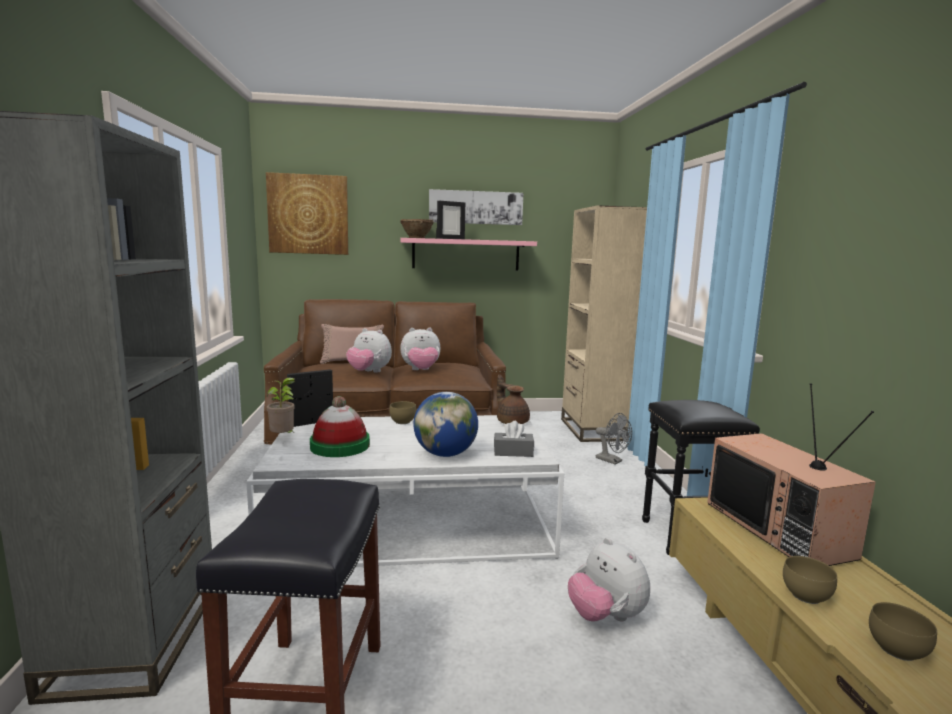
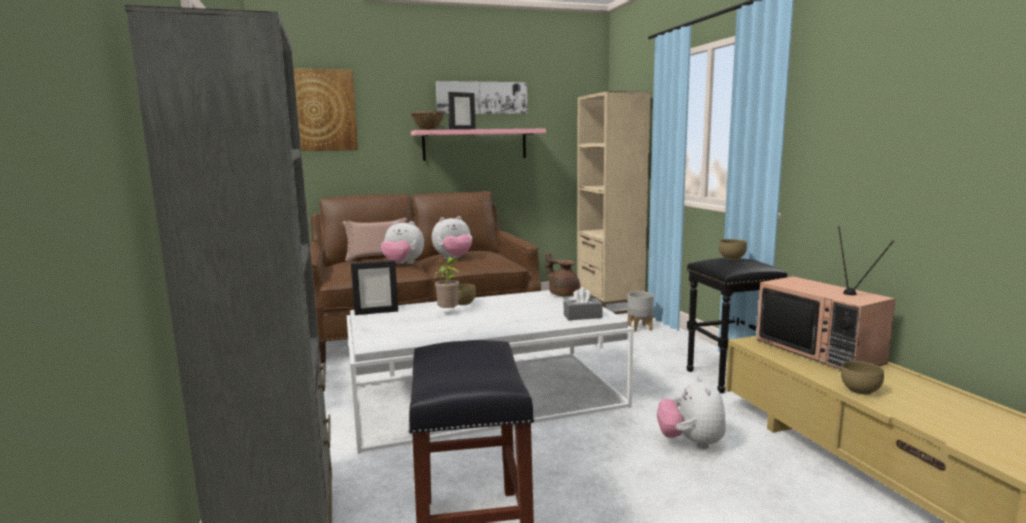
camera: 10 degrees left, 0 degrees up
potted plant [266,378,295,433] -> potted plant moved to [434,257,460,309]
picture frame [287,369,333,427] -> picture frame turned 150 degrees counterclockwise [351,260,398,315]
hat [310,396,370,457] -> none
globe [414,392,478,457] -> none
plush toy [568,538,650,622] -> plush toy turned 45 degrees clockwise [657,376,726,449]
grey fan [596,413,632,465] -> grey planter [627,291,654,332]
brown bowl [869,602,937,661] -> brown bowl moved to [719,239,747,260]

